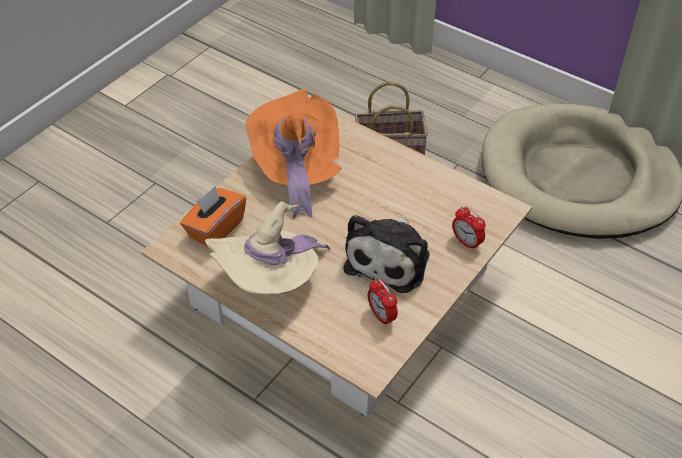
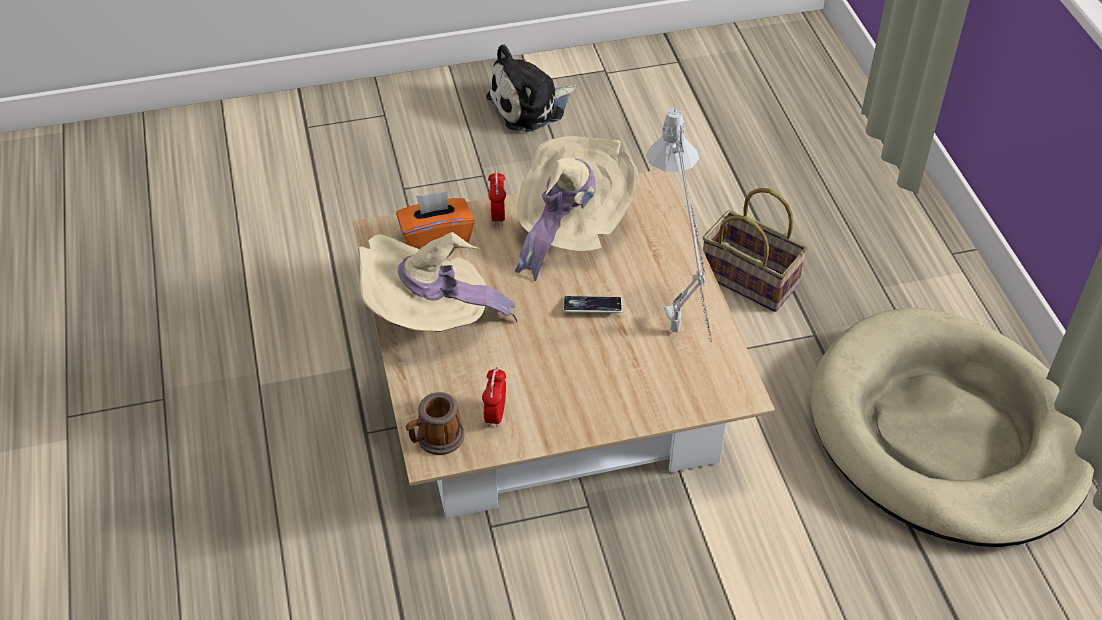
camera: 40 degrees right, 0 degrees up
orange hat [246,89,342,218] -> beige hat [515,136,638,281]
plush toy [343,215,430,293] -> plush toy moved to [486,44,577,132]
alarm clock [452,206,486,251] -> alarm clock moved to [488,170,506,225]
none -> mug [406,392,464,455]
none -> phone [563,296,622,313]
none -> grey table lamp [645,109,712,342]

